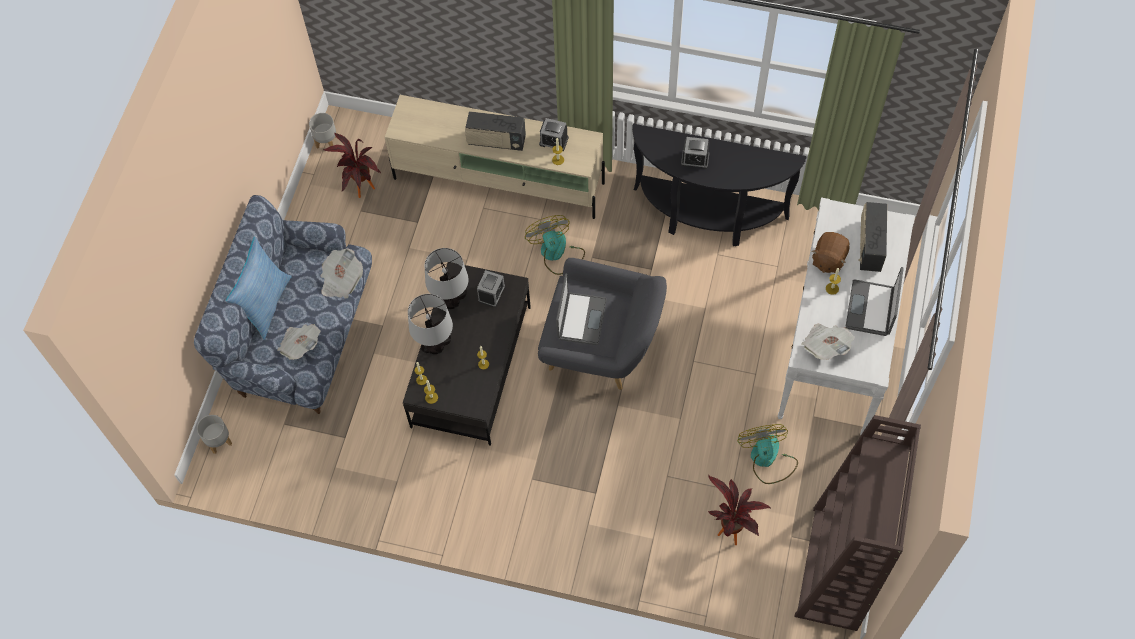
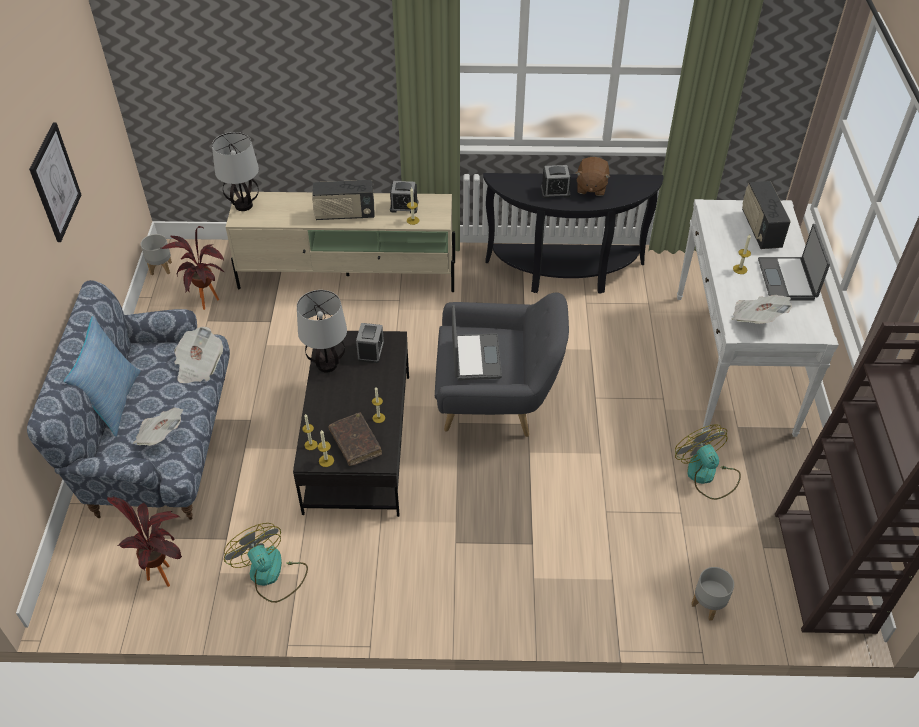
camera: 15 degrees left, 15 degrees down
grey planter [197,415,232,454] -> grey planter moved to [691,567,734,620]
table lamp [408,294,453,354] -> table lamp moved to [212,132,259,211]
fan [525,215,585,275] -> fan moved to [224,523,308,603]
potted plant [708,476,770,545] -> potted plant moved to [107,497,182,587]
brown plush toy [812,232,850,273] -> brown plush toy moved to [576,157,610,196]
none -> picture [29,122,81,242]
none -> brown book [329,413,382,466]

